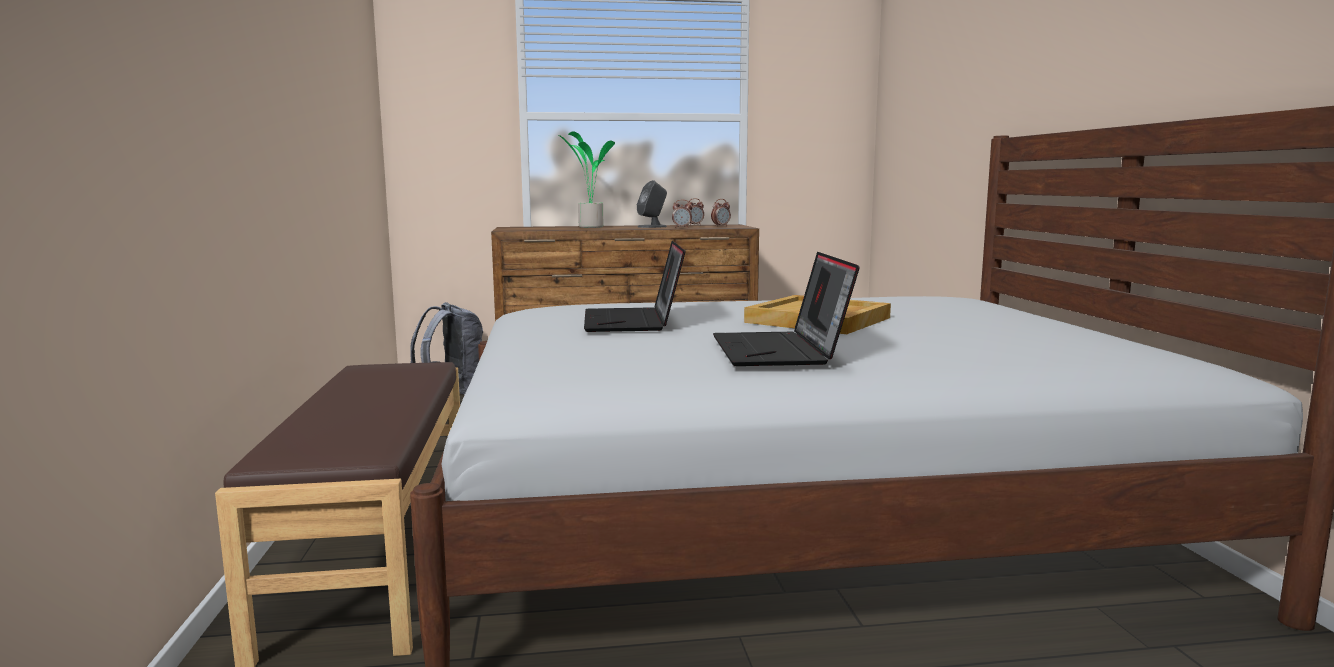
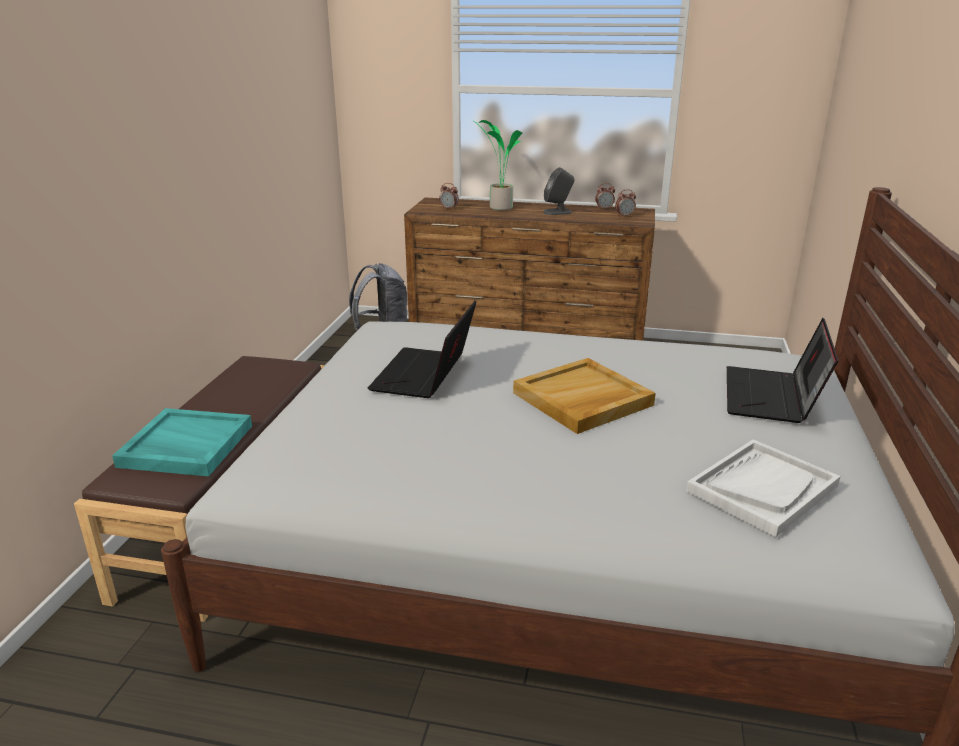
camera: 20 degrees right, 15 degrees up
alarm clock [672,200,693,228] -> alarm clock moved to [439,183,459,210]
laptop [713,252,860,366] -> laptop moved to [727,318,839,423]
none -> turquoise tray [112,408,252,477]
none -> white tray [686,439,841,537]

